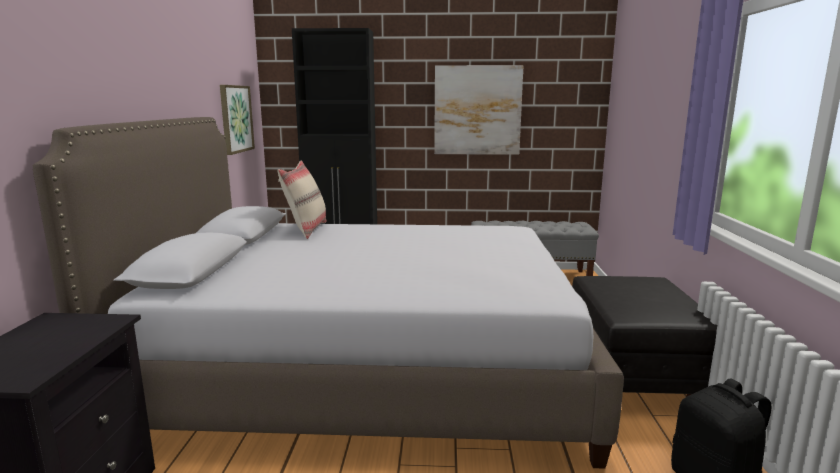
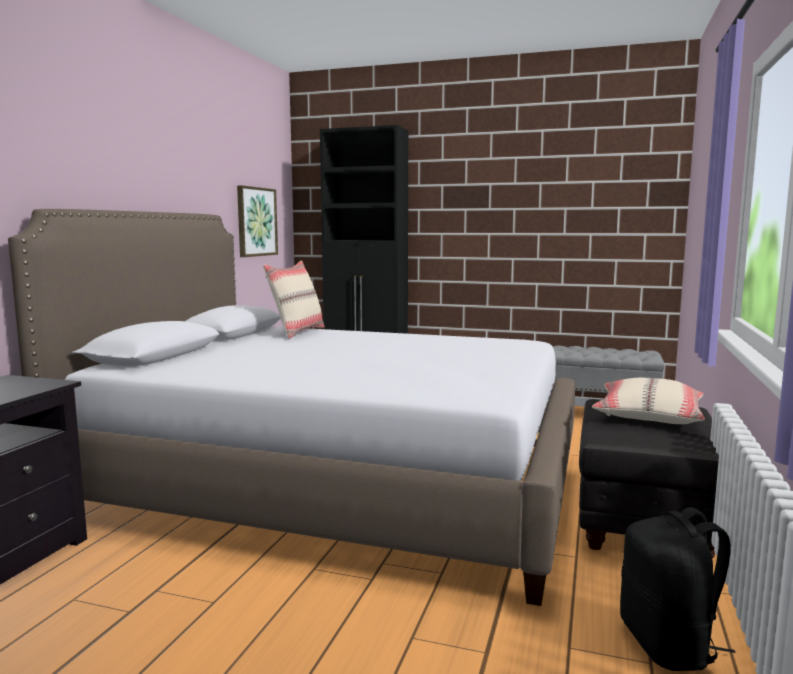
camera: 15 degrees right, 5 degrees down
picture [434,65,524,155] -> none
none -> beige pillow [592,378,705,424]

